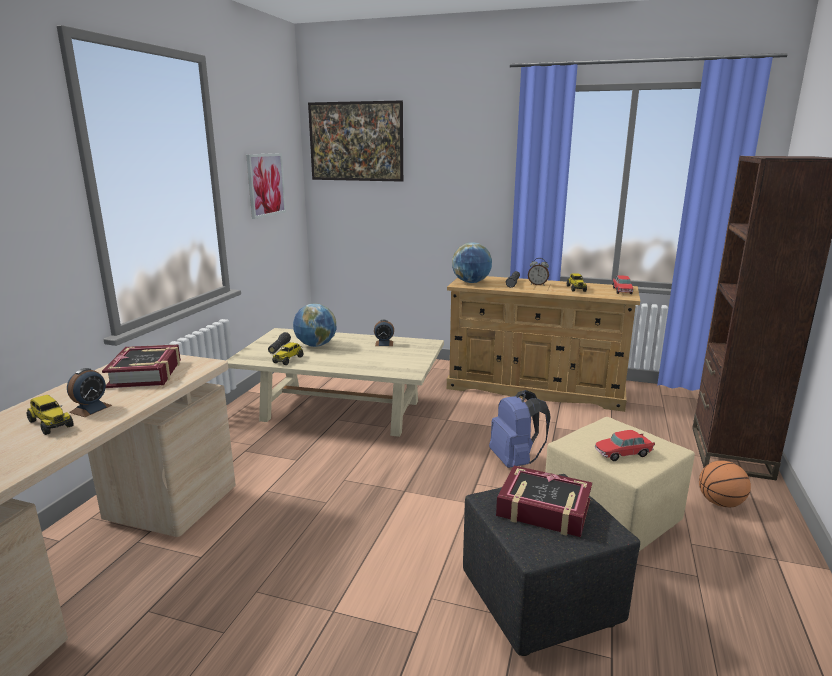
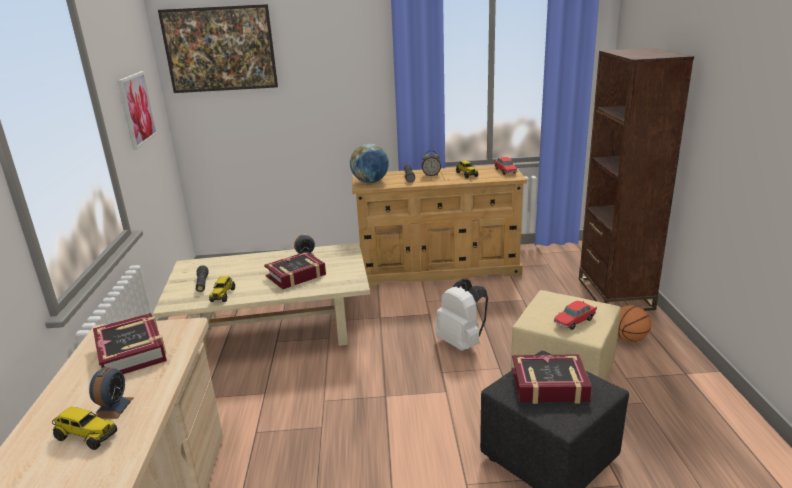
camera: 20 degrees left, 5 degrees up
globe [293,303,337,347] -> none
blue backpack [489,390,551,468] -> white backpack [435,279,488,351]
none -> book [264,252,326,289]

